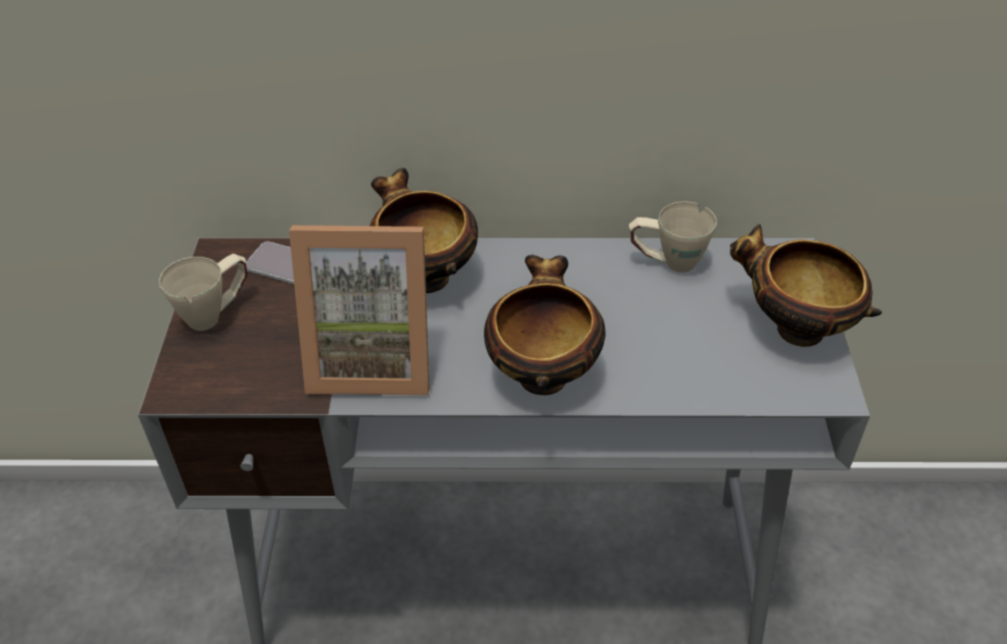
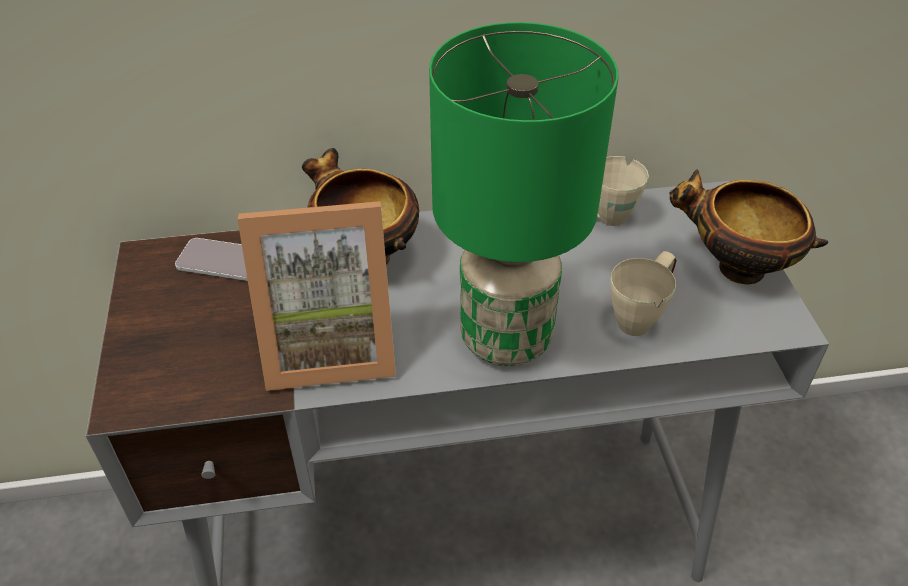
camera: 10 degrees left, 0 degrees up
beige mug [159,254,248,331] -> beige mug moved to [610,251,677,336]
bowl [484,255,605,395] -> green table lamp [429,22,618,367]

